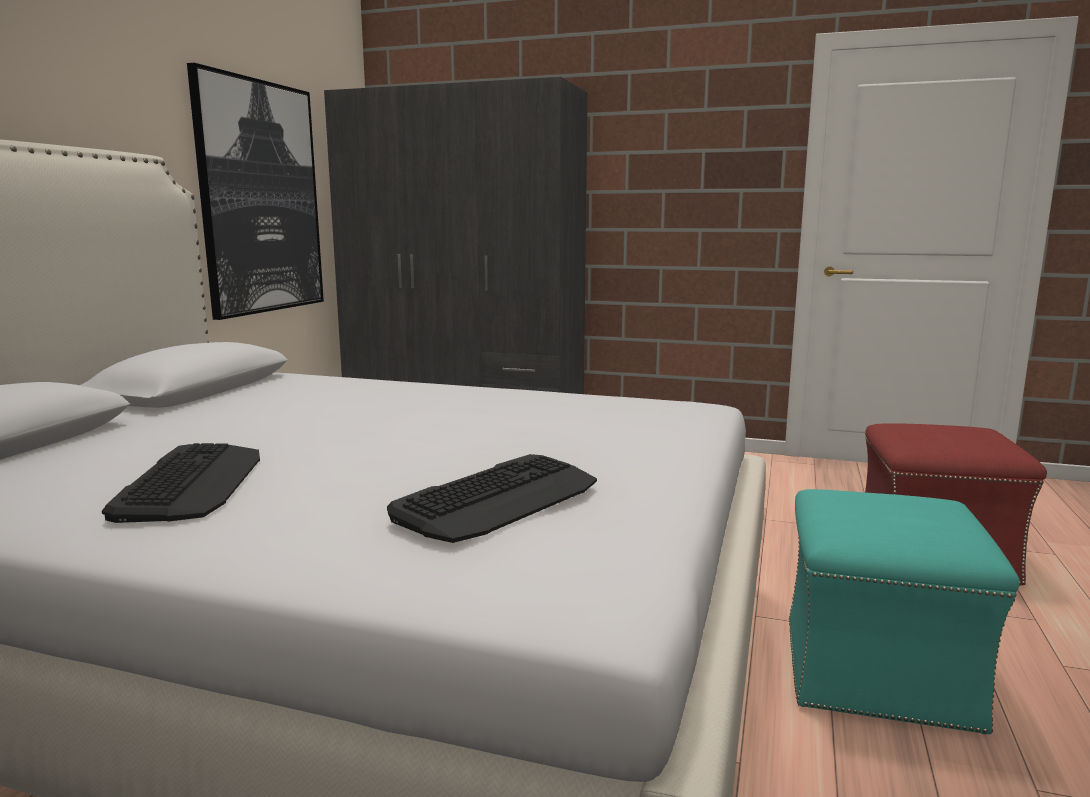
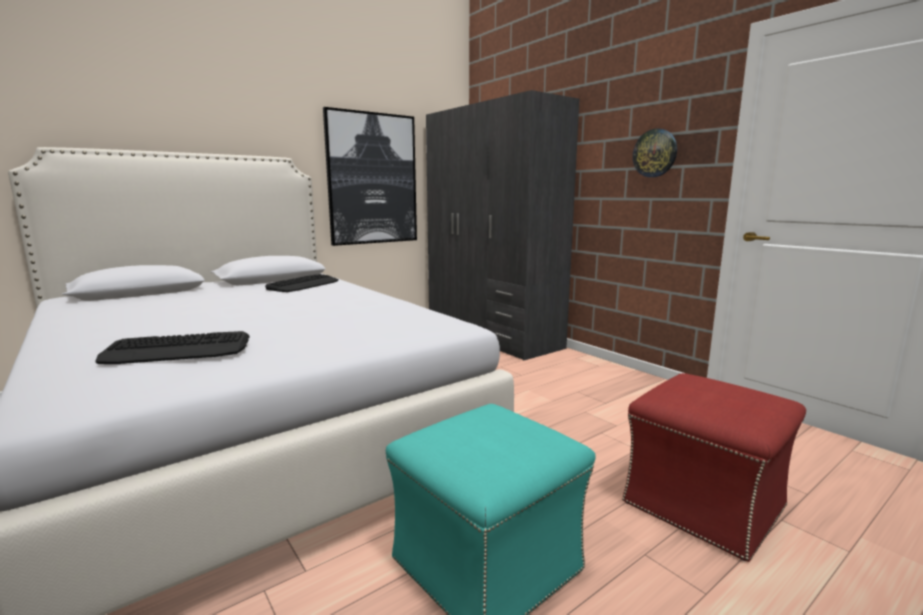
camera: 35 degrees right, 0 degrees up
keyboard [102,443,260,523] -> keyboard moved to [265,274,339,292]
none -> wall clock [633,128,677,177]

